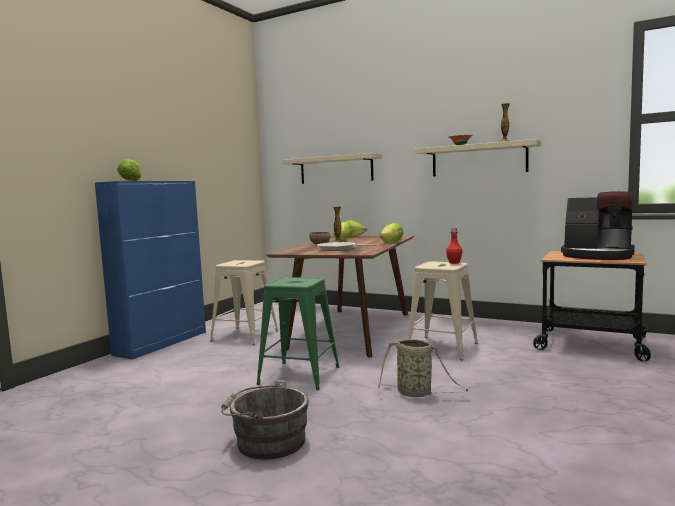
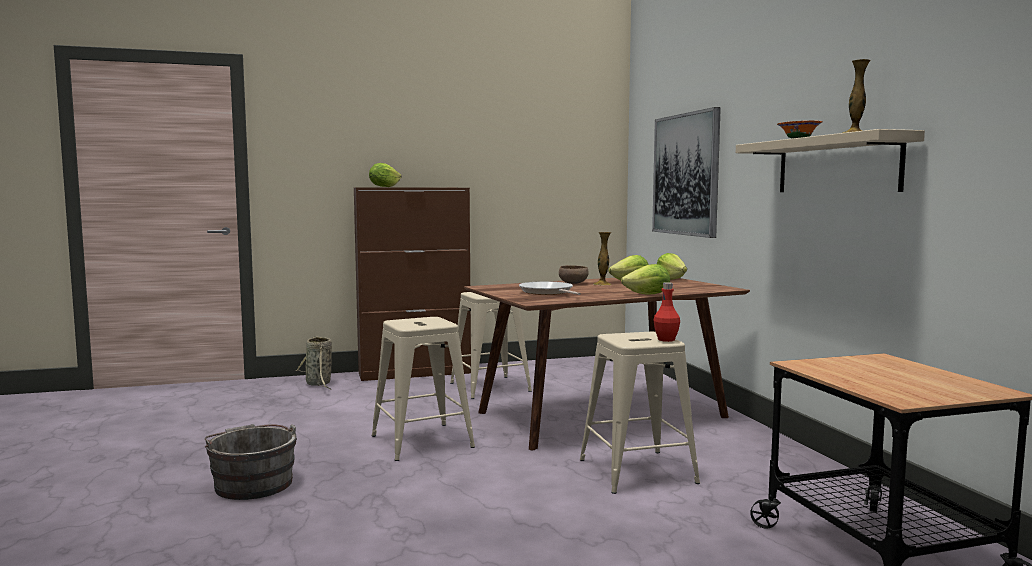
camera: 45 degrees right, 0 degrees up
blue cabinet [95,181,206,360] -> brown cabinet [354,187,471,381]
green stool [257,277,340,390] -> beige stool [372,317,475,461]
beige shelf [282,153,382,184] -> picture [652,107,721,238]
basket [378,339,468,397] -> basket moved to [296,336,332,390]
coffee machine [561,191,635,260] -> none

